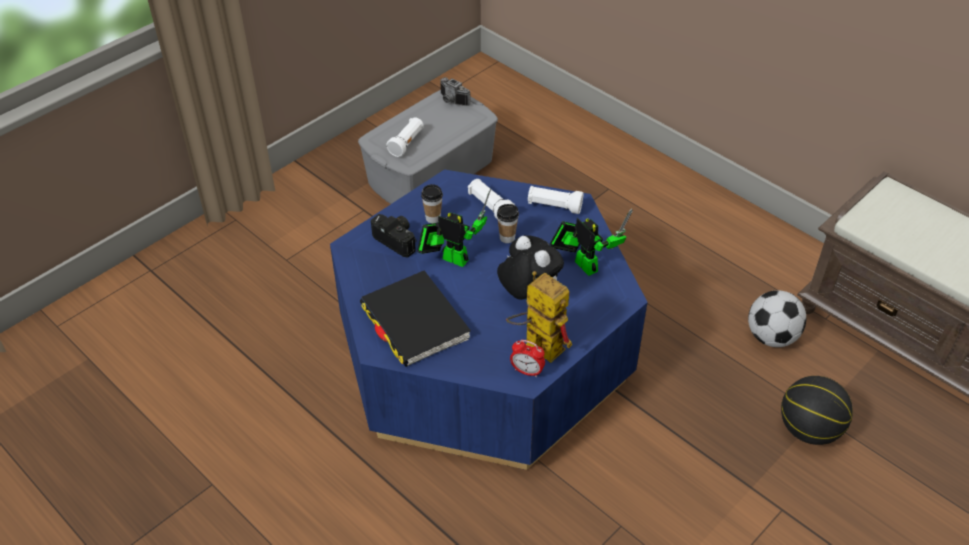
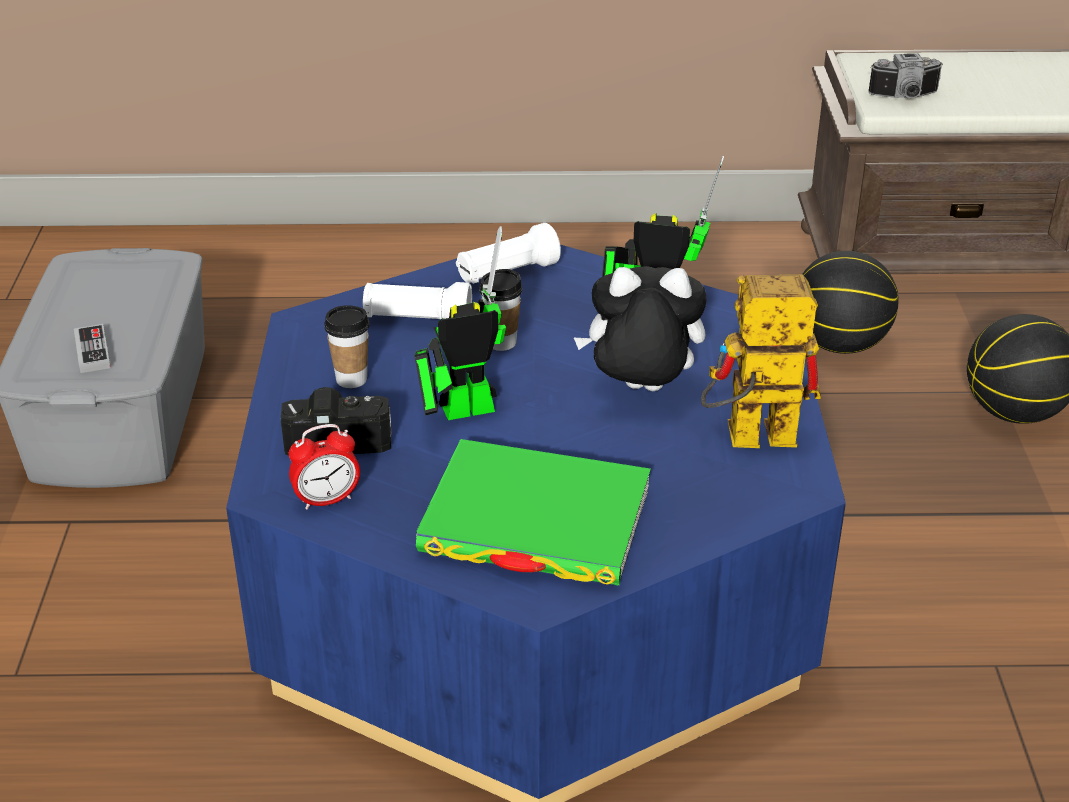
camera: 45 degrees left, 10 degrees down
black book [360,270,471,367] -> green book [416,439,651,586]
white flashlight [386,117,424,157] -> game controller [74,324,111,373]
camera [440,77,471,106] -> camera moved to [868,53,943,98]
alarm clock [510,340,545,377] -> alarm clock moved to [289,424,360,510]
football [748,290,806,347] -> basketball [802,251,899,354]

